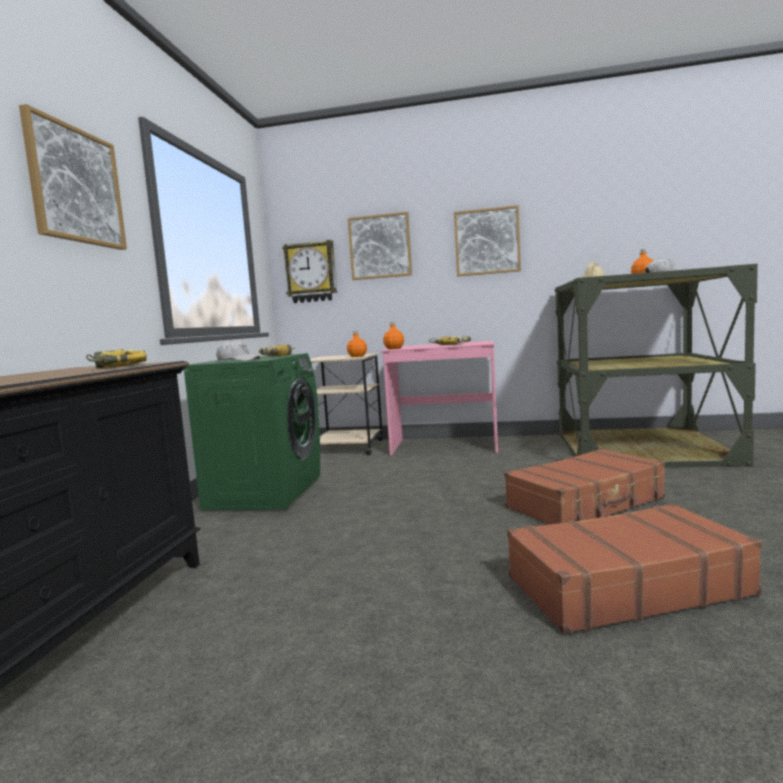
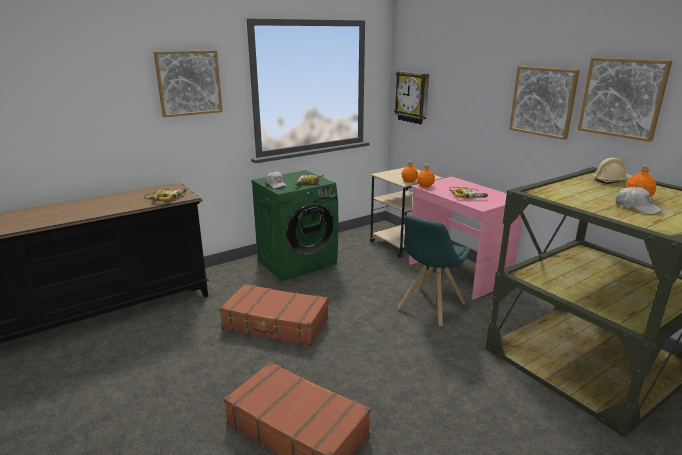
camera: 45 degrees right, 15 degrees up
picture [348,212,412,280] -> picture moved to [578,58,672,142]
brown suitcase [504,448,665,525] -> brown suitcase moved to [219,284,328,347]
none -> turquoise chair [397,215,470,327]

